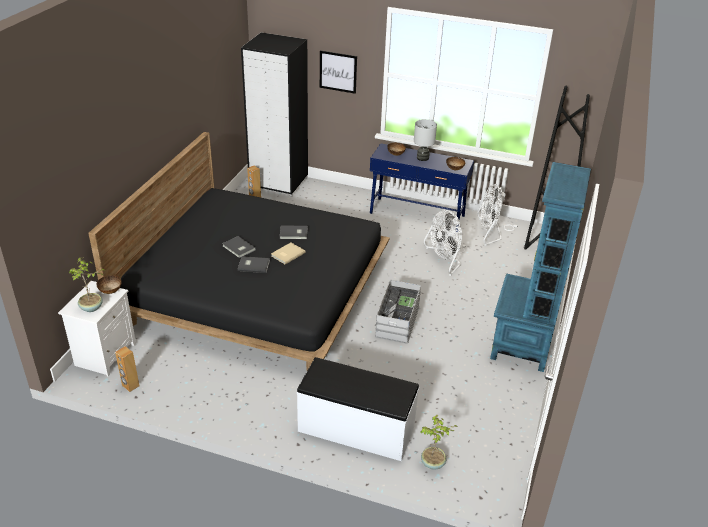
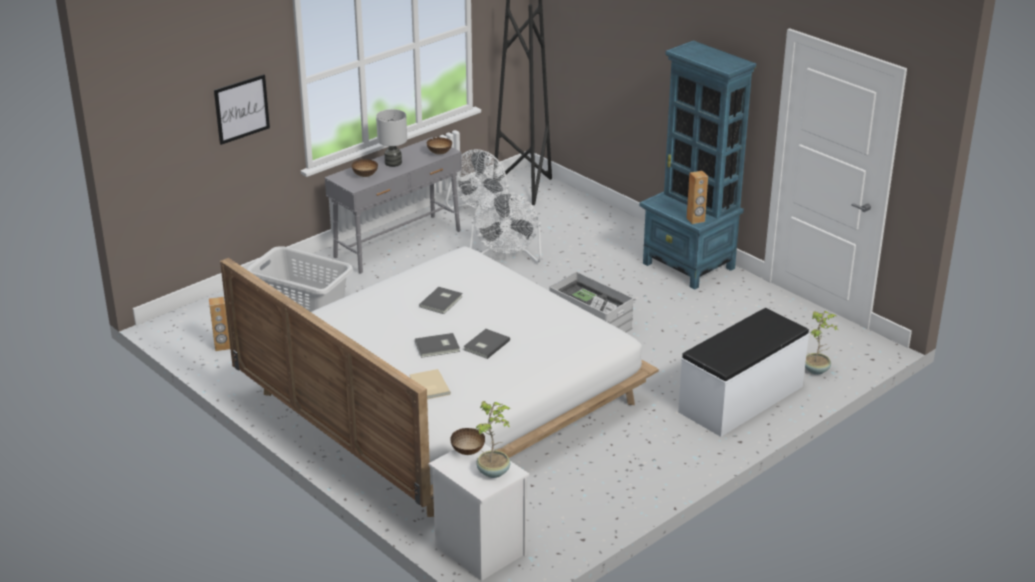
camera: 60 degrees left, 5 degrees down
black bed [88,132,390,371] -> white bed [220,246,659,517]
brown speaker [115,346,139,392] -> brown speaker moved to [687,171,708,224]
wardrobe [241,32,308,197] -> none
beige book [271,243,305,264] -> beige book moved to [409,369,451,399]
blue console table [370,143,474,231] -> grey console table [325,137,462,274]
none -> grey laundry basket [247,246,353,312]

